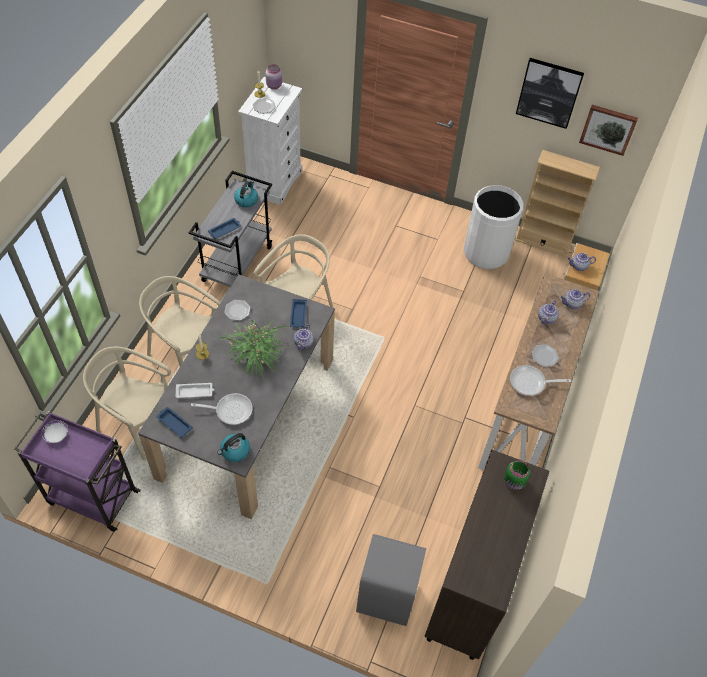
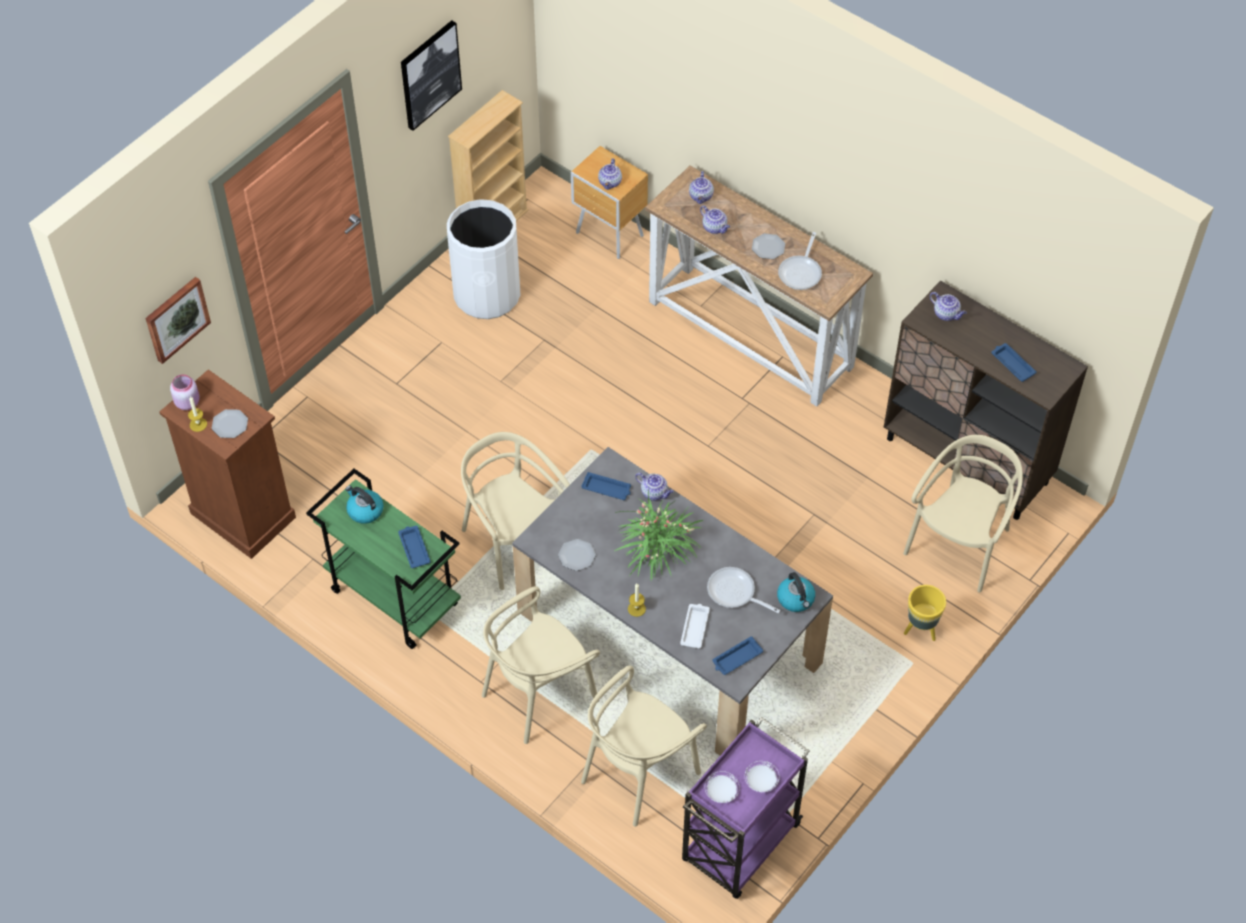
camera: 70 degrees left, 0 degrees up
grey cart [189,171,272,287] -> green cart [306,469,461,649]
frying pan [191,393,253,425] -> frying pan turned 75 degrees counterclockwise [707,567,780,613]
white dresser [238,77,302,205] -> brown dresser [159,369,296,559]
grey trash can [356,534,426,626] -> beige chair [903,435,1023,593]
green jar [504,461,530,490] -> teapot [930,292,967,321]
picture [579,105,638,156] -> picture moved to [146,277,211,364]
none -> white plate [745,761,780,792]
none -> yellow planter [904,585,946,641]
none -> blue tray [991,343,1037,382]

